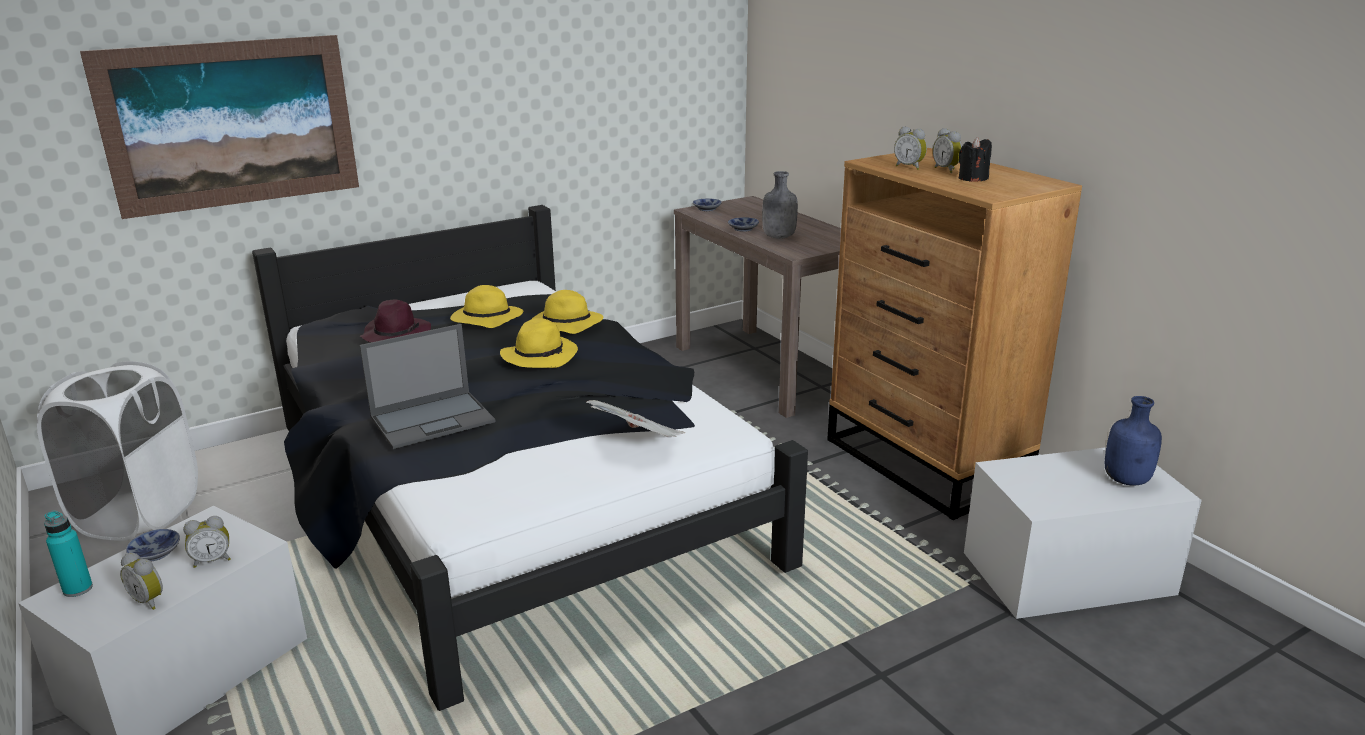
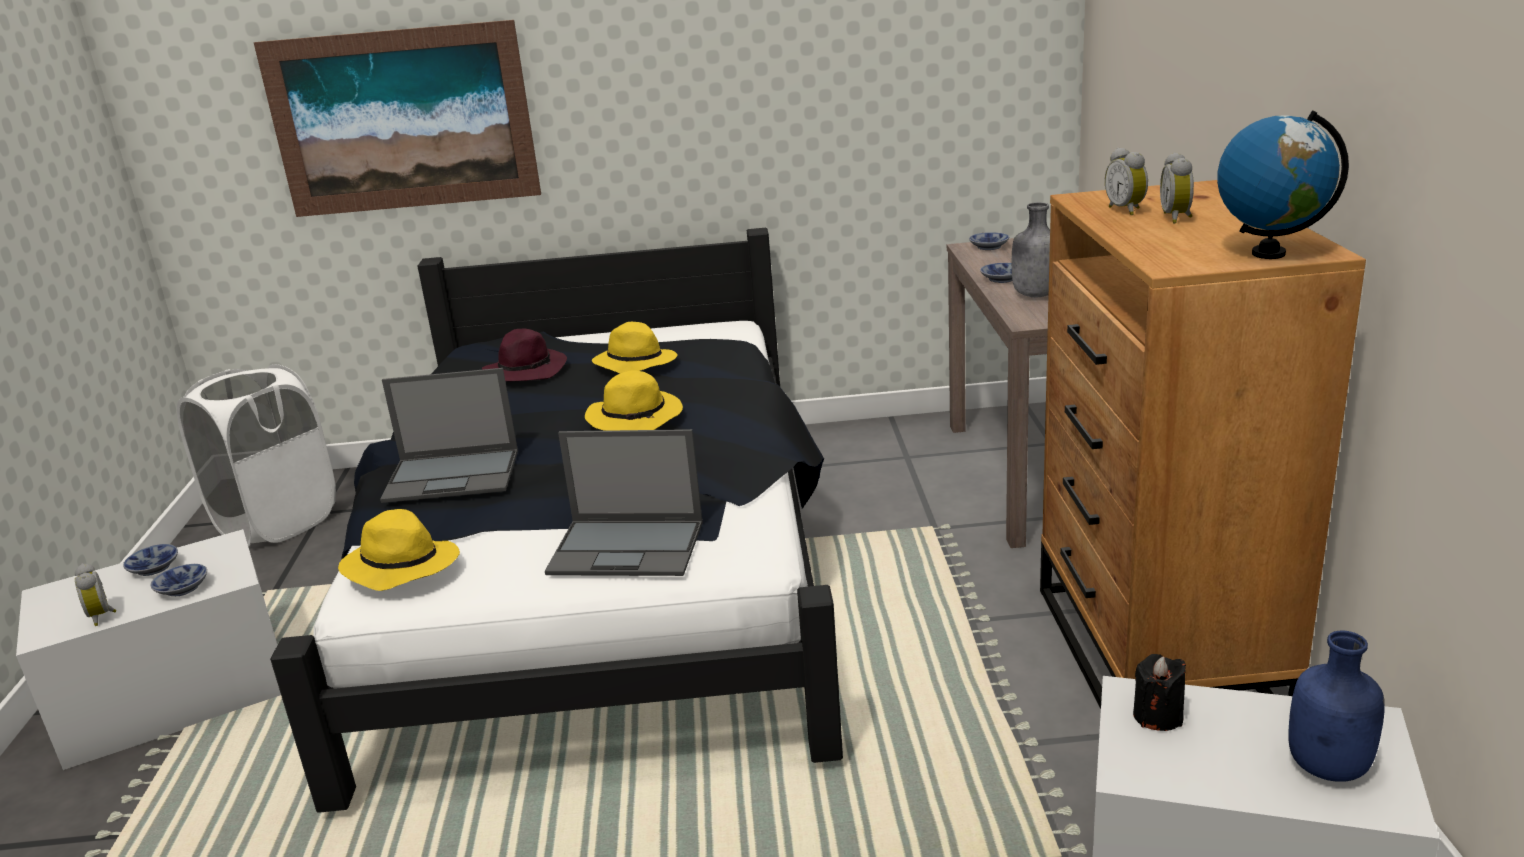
camera: 30 degrees right, 0 degrees up
turquoise bottle [44,511,93,597] -> none
alarm clock [183,516,231,568] -> bowl [151,564,207,596]
yellow hat [532,290,603,334] -> yellow hat moved to [338,509,460,591]
newspaper [586,400,686,437] -> laptop [545,429,703,576]
black candle [959,137,992,182] -> black candle moved to [1133,654,1186,731]
none -> globe [1217,110,1349,259]

